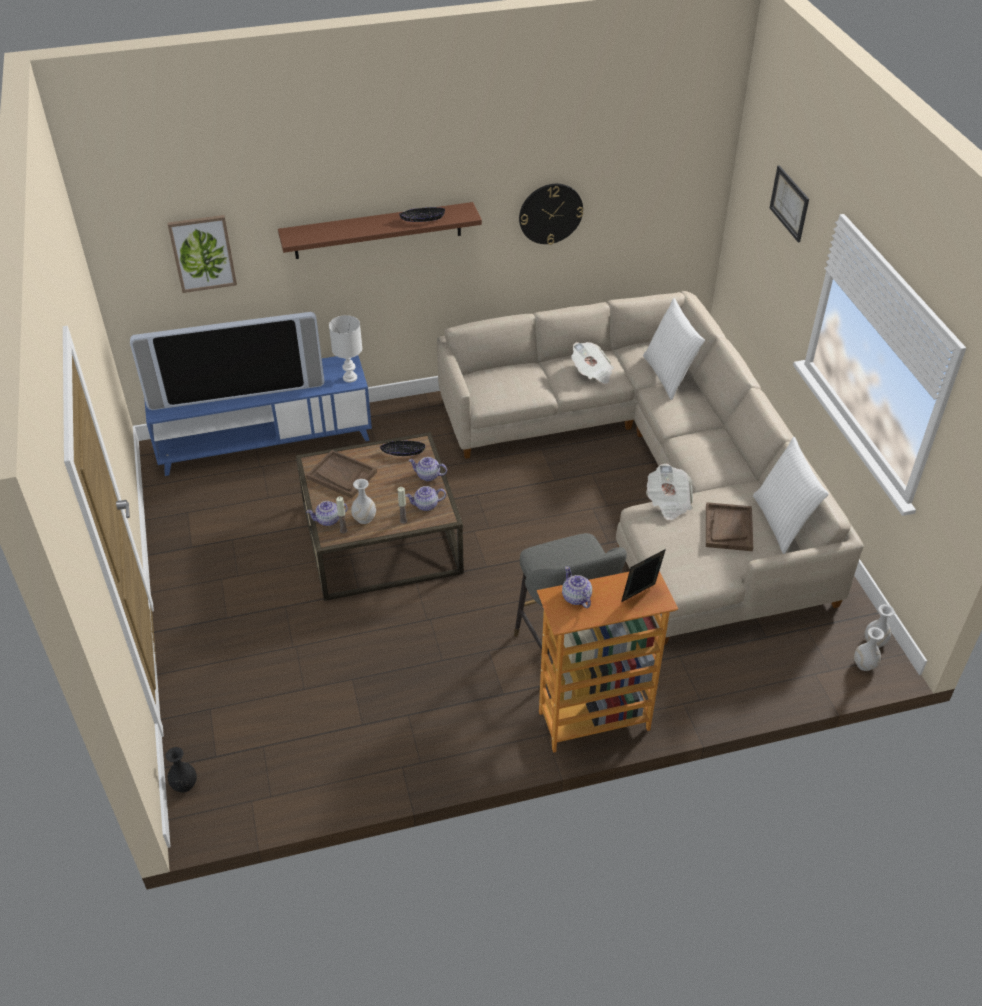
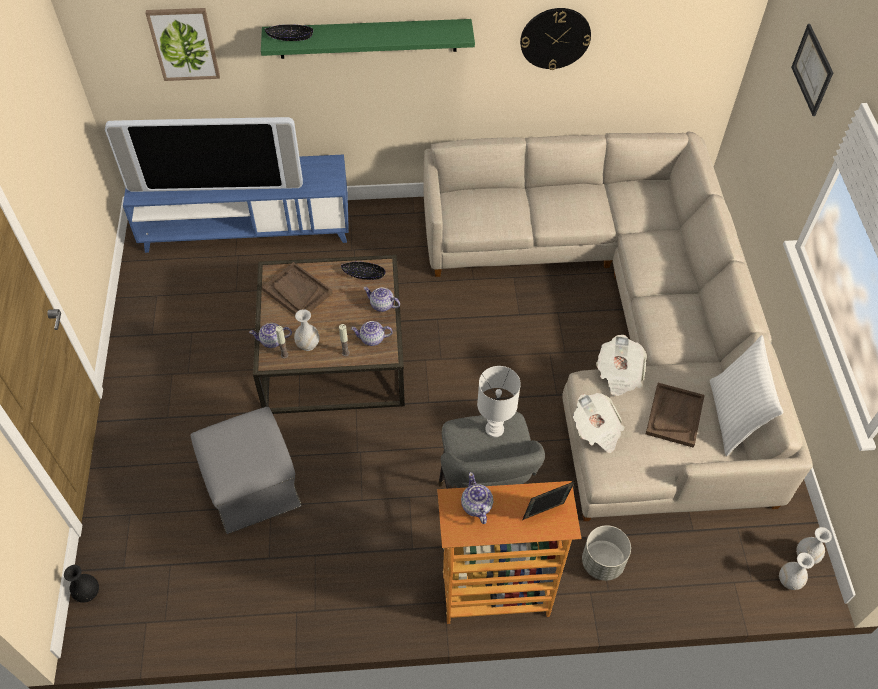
camera: 10 degrees right, 10 degrees up
brown shelf [278,202,482,259] -> green shelf [261,19,475,59]
white table lamp [329,315,362,382] -> white table lamp moved to [477,366,521,437]
black bowl [399,207,445,222] -> black bowl moved to [265,24,313,41]
newspaper [571,342,614,384] -> newspaper moved to [573,393,625,453]
white pillow [643,298,705,400] -> none
none -> grey ottoman [191,407,301,534]
none -> grey planter [582,525,631,581]

